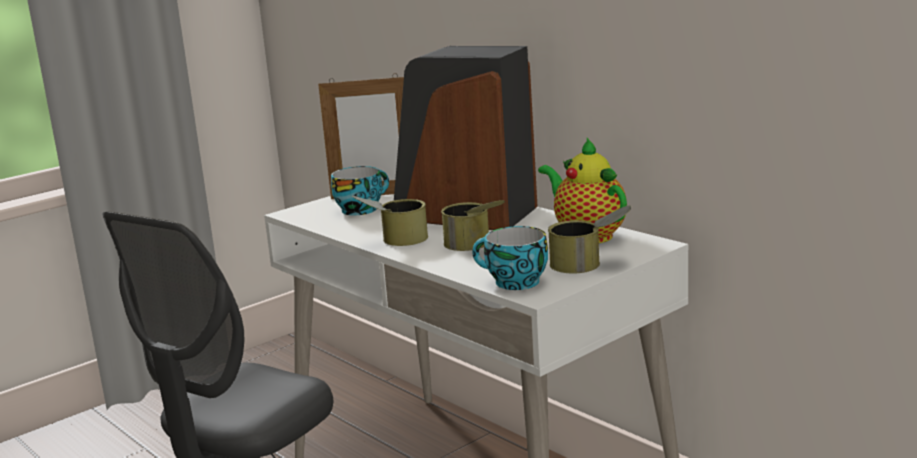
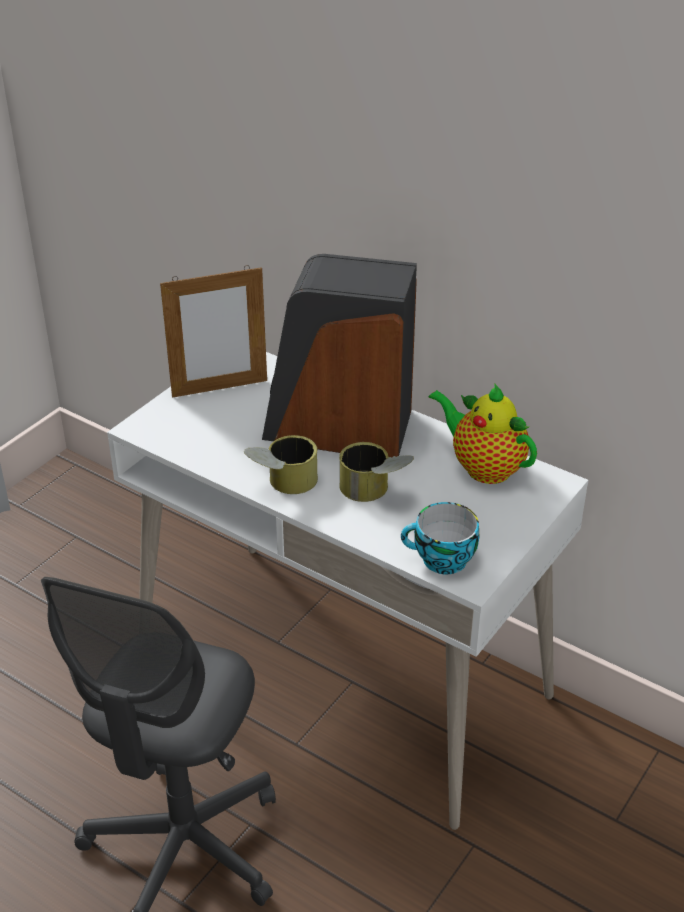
camera: 15 degrees left, 20 degrees up
cup [331,166,389,215] -> none
can [548,205,631,274] -> none

